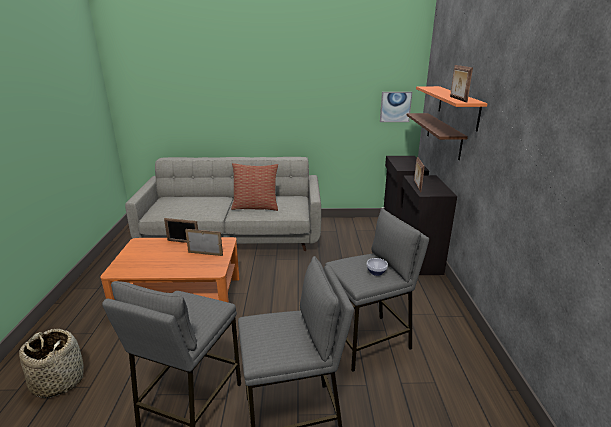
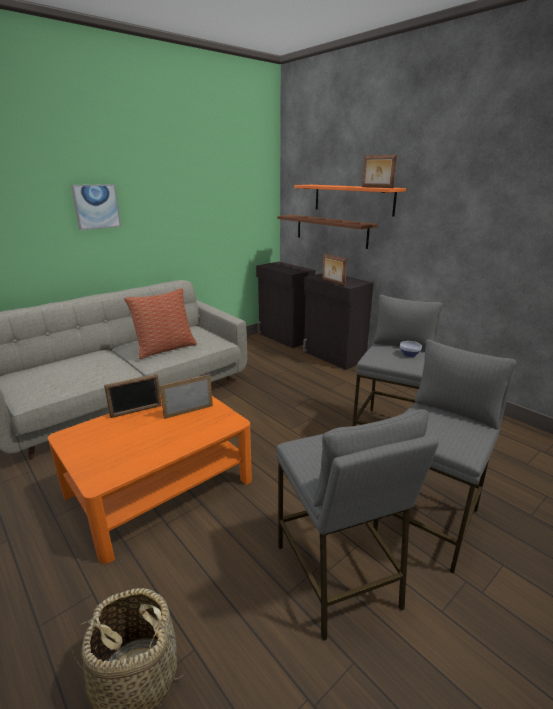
camera: 40 degrees left, 0 degrees up
picture [380,92,412,122] -> picture moved to [71,184,121,230]

